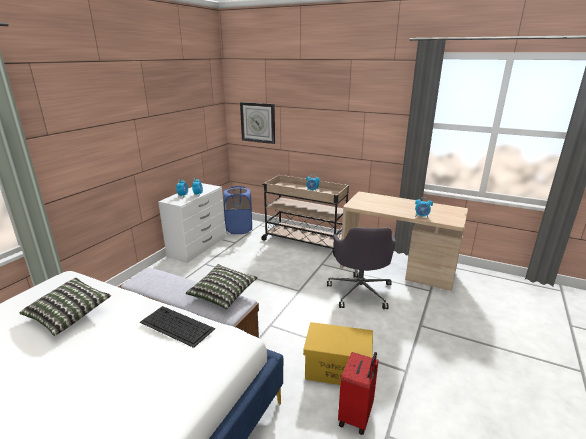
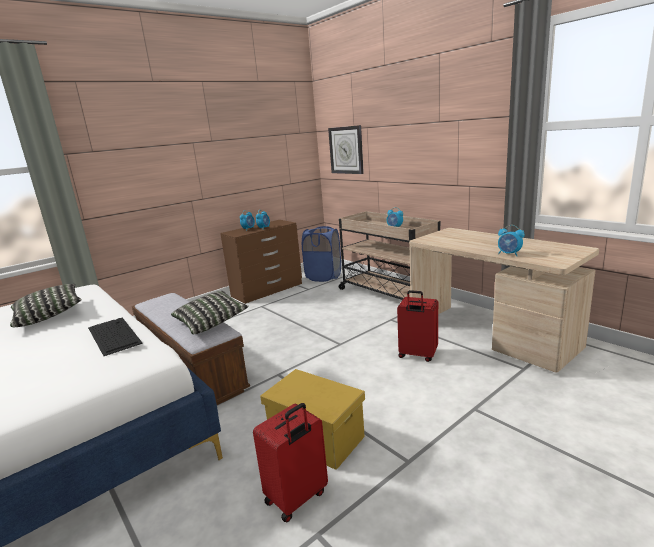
camera: 25 degrees right, 5 degrees down
white dresser [158,183,226,263] -> brown dresser [220,220,302,304]
grey office chair [327,227,396,309] -> red suitcase [397,290,438,362]

